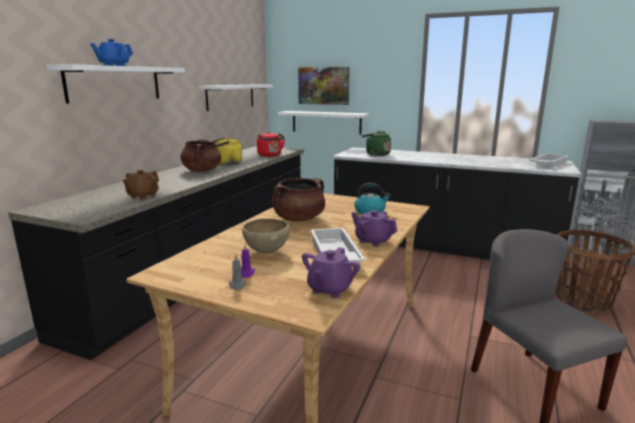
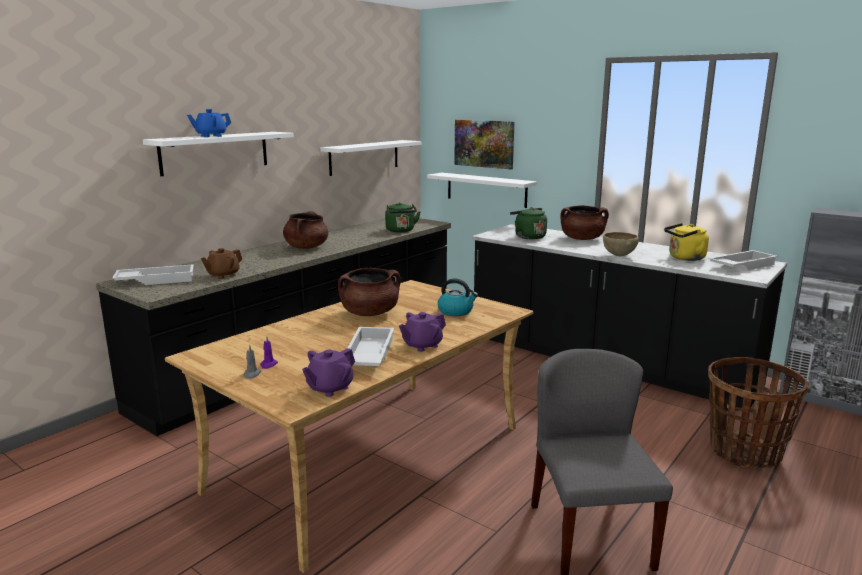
camera: 15 degrees right, 0 degrees up
yellow kettle [211,137,242,165] -> yellow kettle moved to [664,223,709,261]
brown bowl [242,218,290,254] -> brown bowl moved to [603,232,639,256]
red kettle [257,132,285,157] -> green kettle [385,202,421,232]
purple teapot [351,210,397,247] -> purple teapot turned 90 degrees counterclockwise [399,312,446,352]
none -> white tray [112,264,194,285]
none -> brown cooking pot [560,205,609,240]

